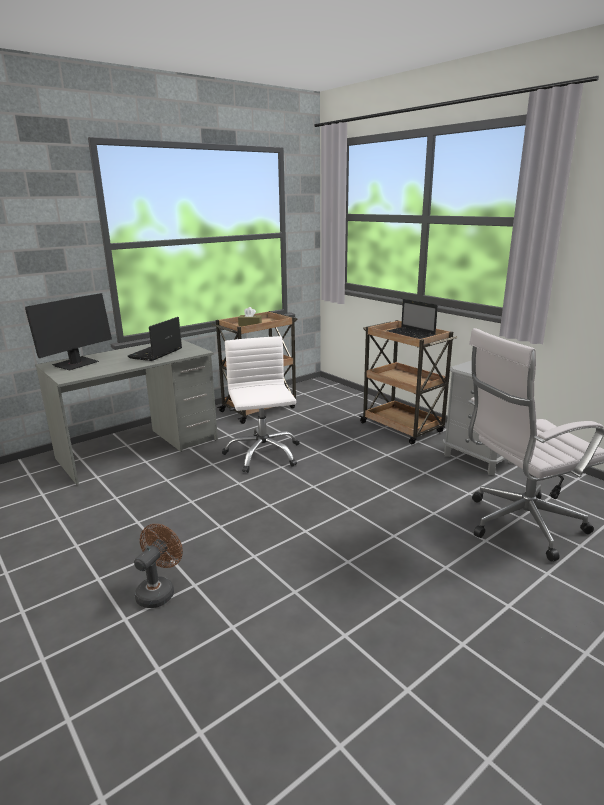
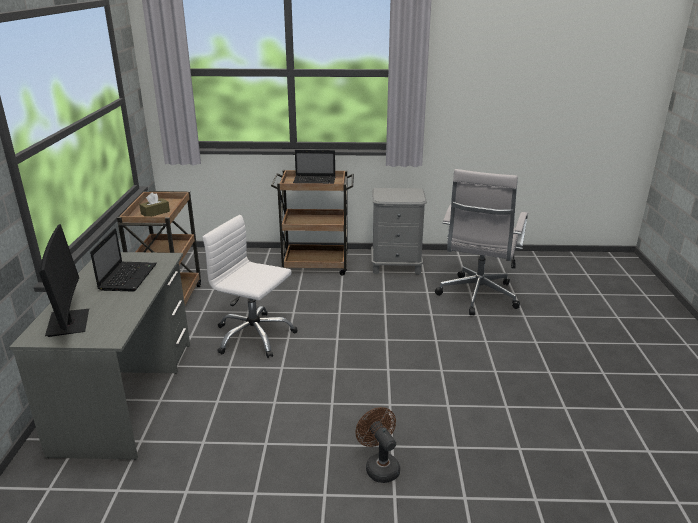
camera: 50 degrees left, 5 degrees up
laptop [128,317,182,361] -> laptop turned 150 degrees counterclockwise [90,228,157,292]

